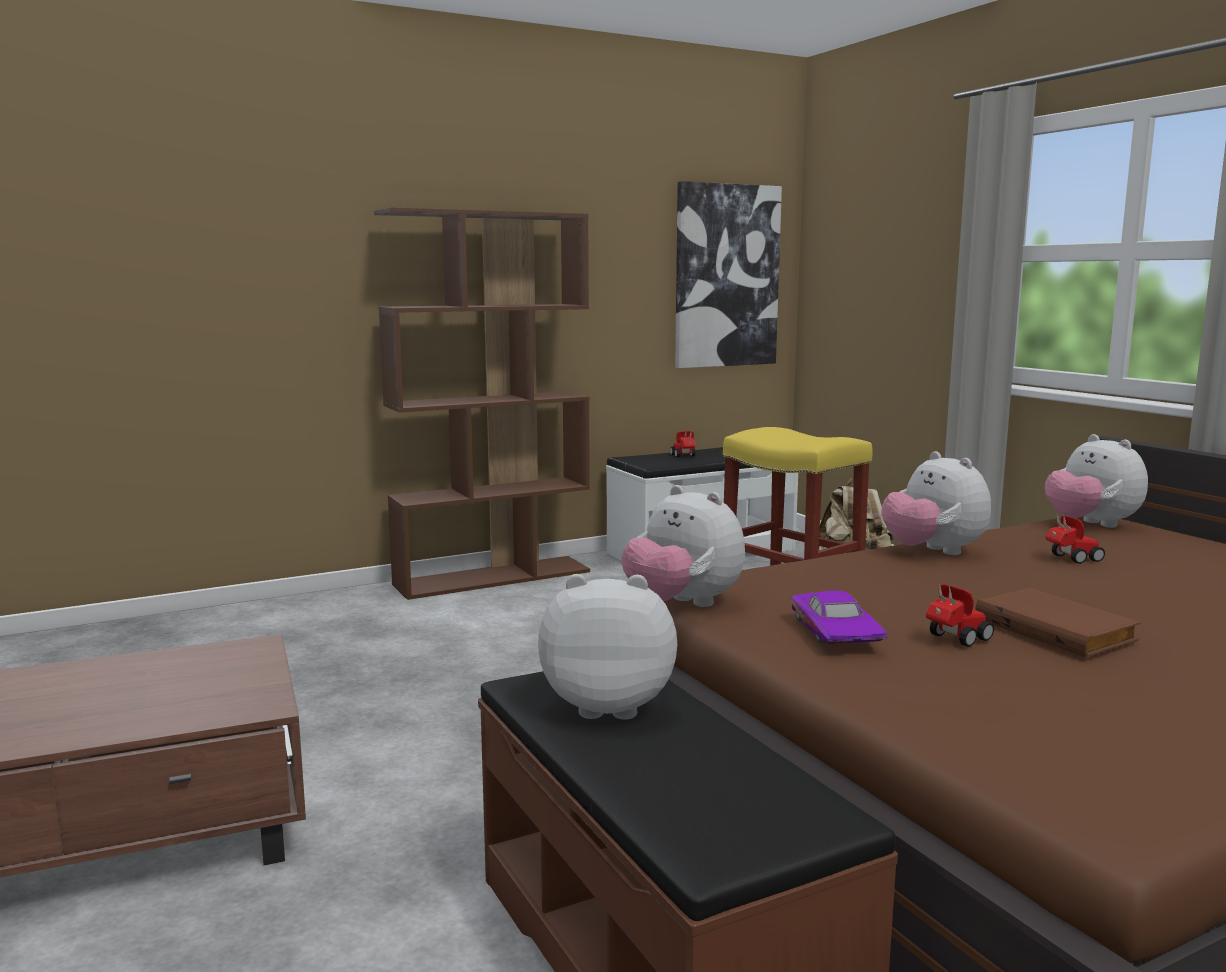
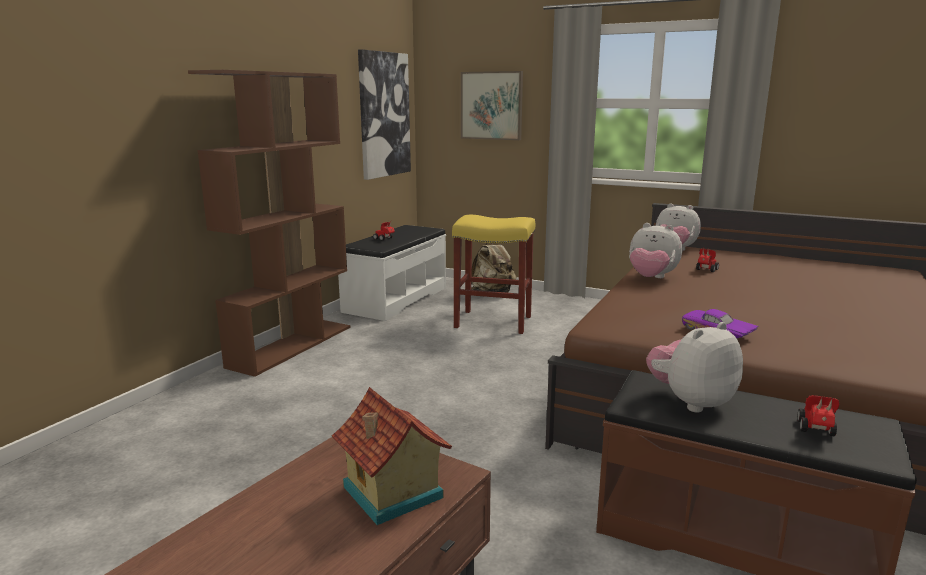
camera: 35 degrees left, 5 degrees up
plush toy [622,485,745,607] -> none
toy car [926,583,994,647] -> toy car moved to [797,395,839,436]
brown book [975,588,1141,658] -> none
none -> toy house [332,387,452,525]
none -> picture [461,71,523,140]

